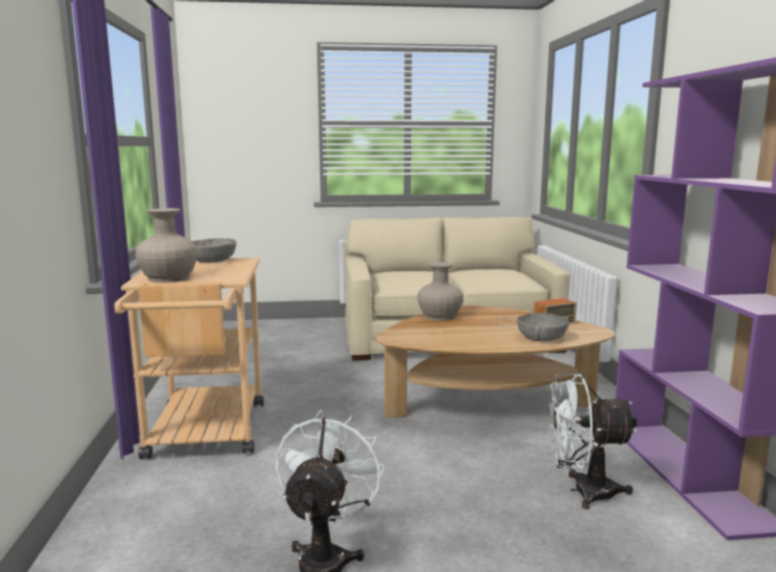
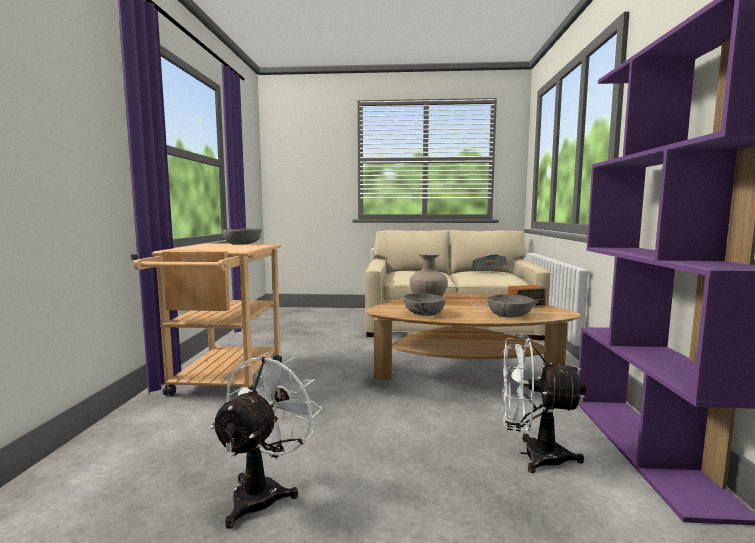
camera: 10 degrees right, 5 degrees down
beige vase [135,208,198,283] -> none
none -> grey bowl [403,293,445,316]
none -> newspaper [472,254,507,271]

